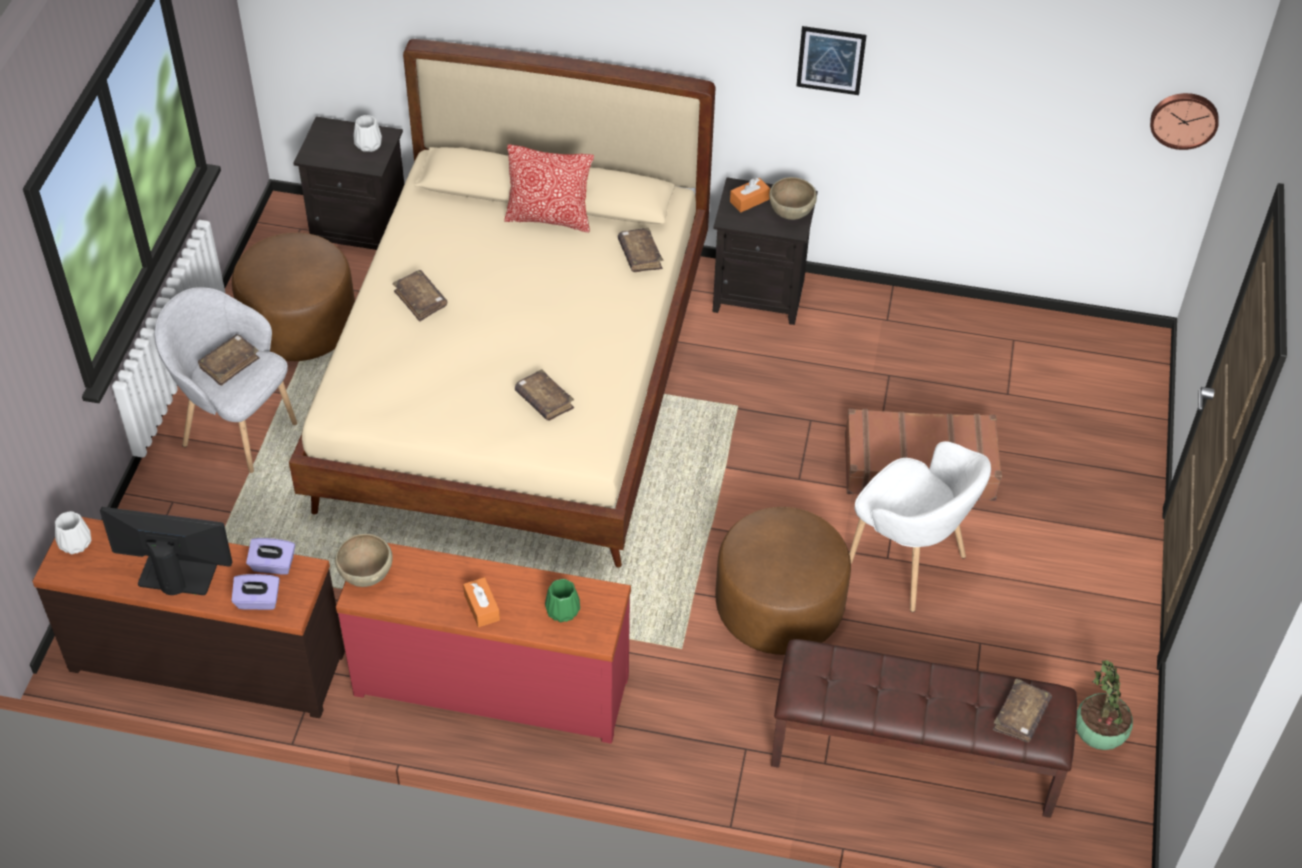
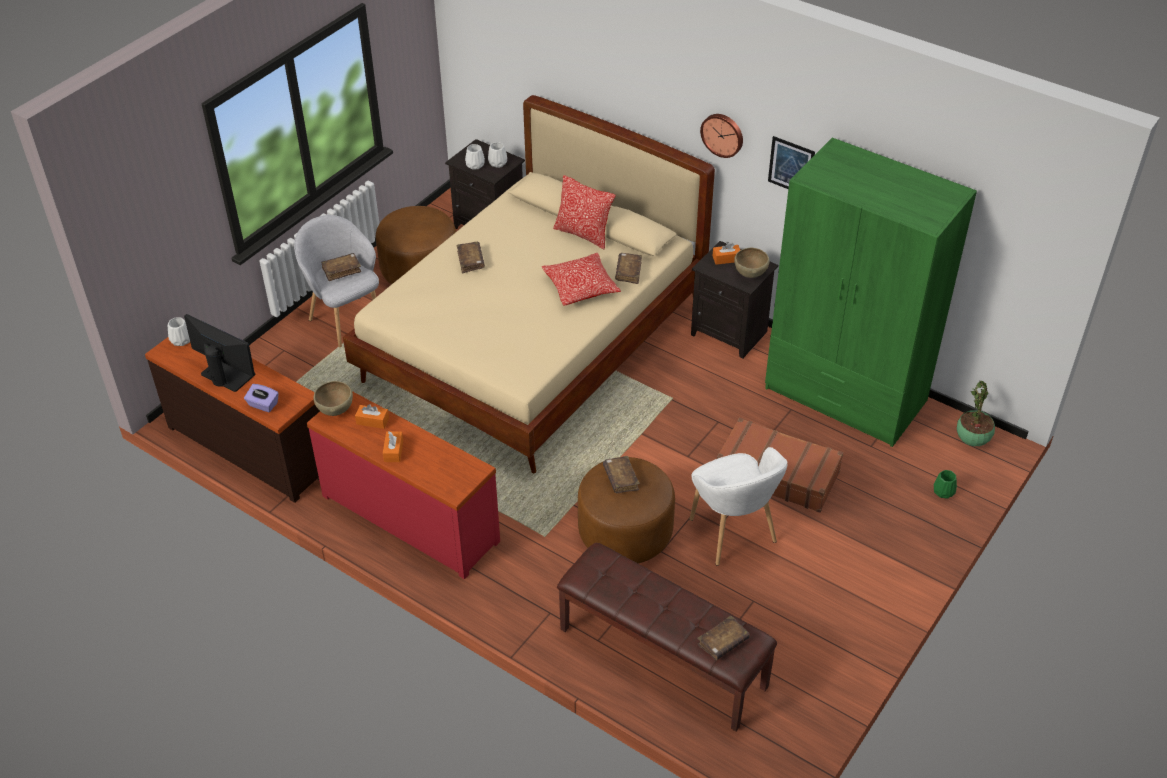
camera: 25 degrees right, 5 degrees down
purple tissue box [246,538,295,575] -> none
brown book [515,369,574,421] -> brown book moved to [603,456,640,493]
green vase [545,579,580,622] -> green vase moved to [934,470,957,499]
potted plant [1076,660,1133,750] -> potted plant moved to [957,380,995,446]
wall clock [1150,93,1219,150] -> wall clock moved to [700,114,743,158]
none -> orange tissue box [355,404,389,429]
none -> white vase [465,144,485,170]
none -> pillow [542,253,621,305]
none -> green wardrobe [765,138,977,447]

